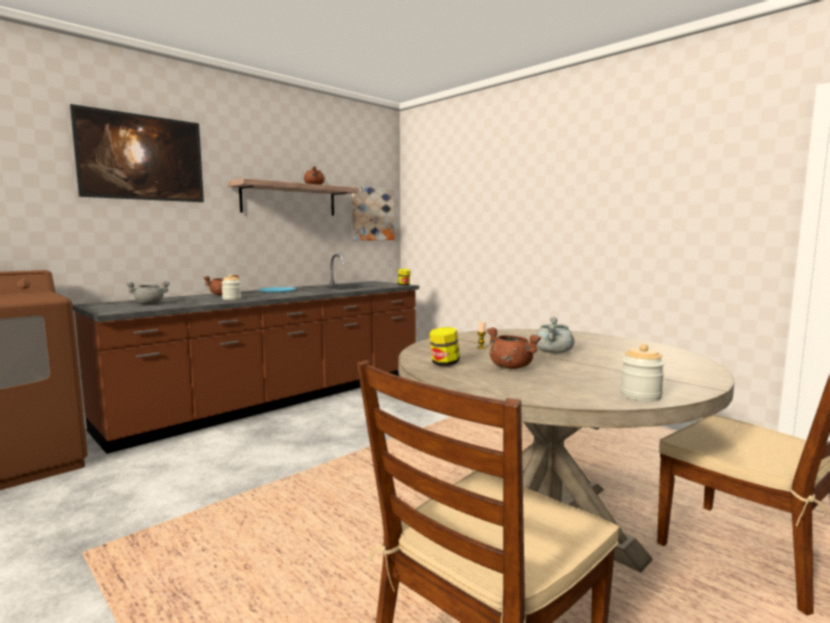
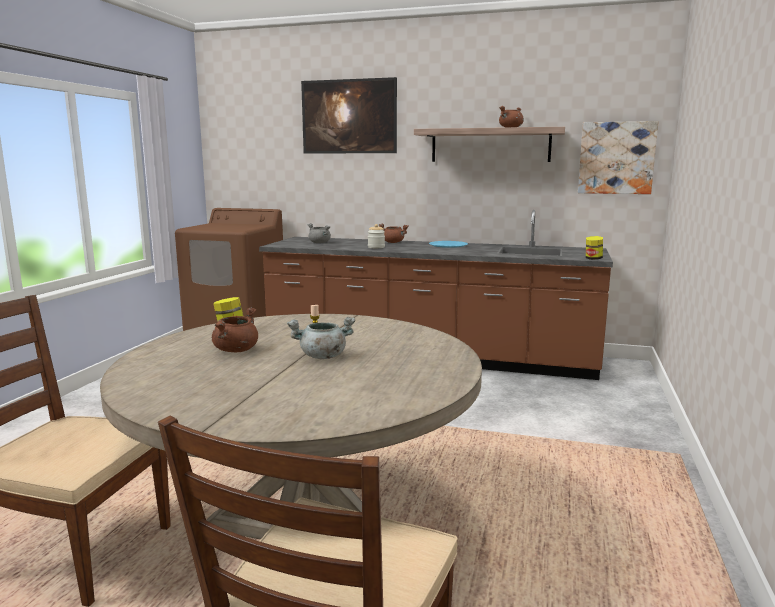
camera: 60 degrees right, 5 degrees up
jar [620,344,665,401] -> none

